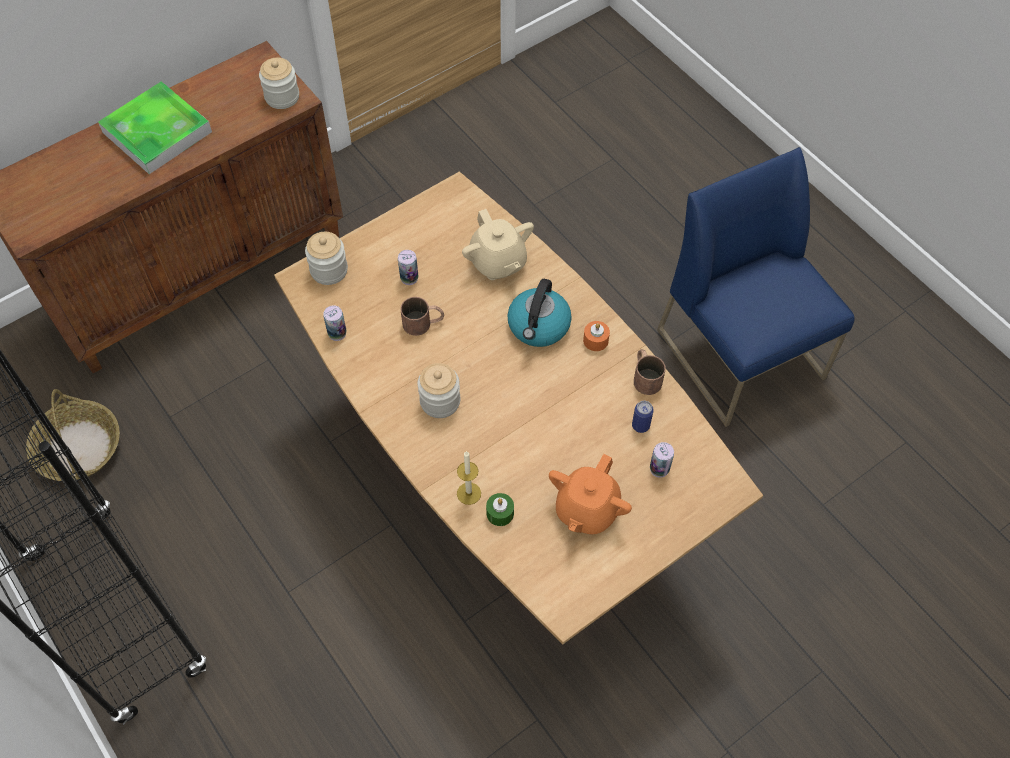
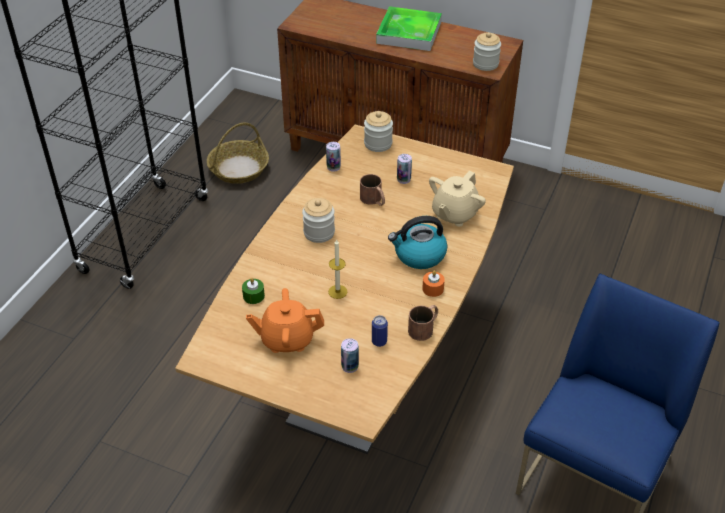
camera: 60 degrees right, 15 degrees down
candle [457,451,481,505] -> candle moved to [328,239,347,299]

